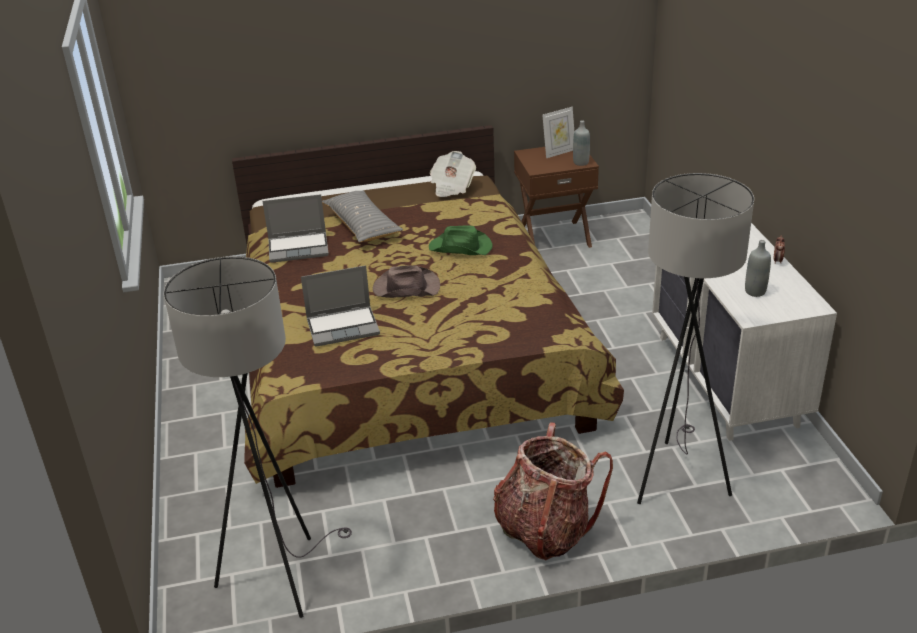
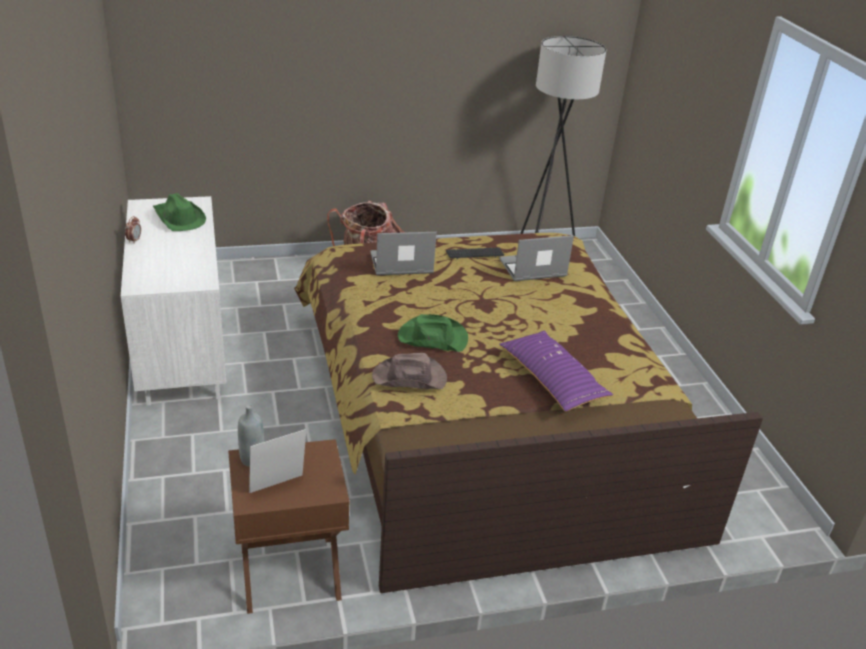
camera: 175 degrees right, 0 degrees up
laptop [262,194,329,263] -> laptop moved to [370,232,437,275]
grey pillow [322,190,403,243] -> purple pillow [499,331,613,412]
brown hat [373,265,440,298] -> brown hat moved to [372,353,447,389]
newspaper [430,151,476,197] -> none
grey floor lamp [637,173,754,504] -> none
grey bottle [745,240,771,297] -> green hat [153,193,206,231]
none -> keyboard [446,248,504,259]

